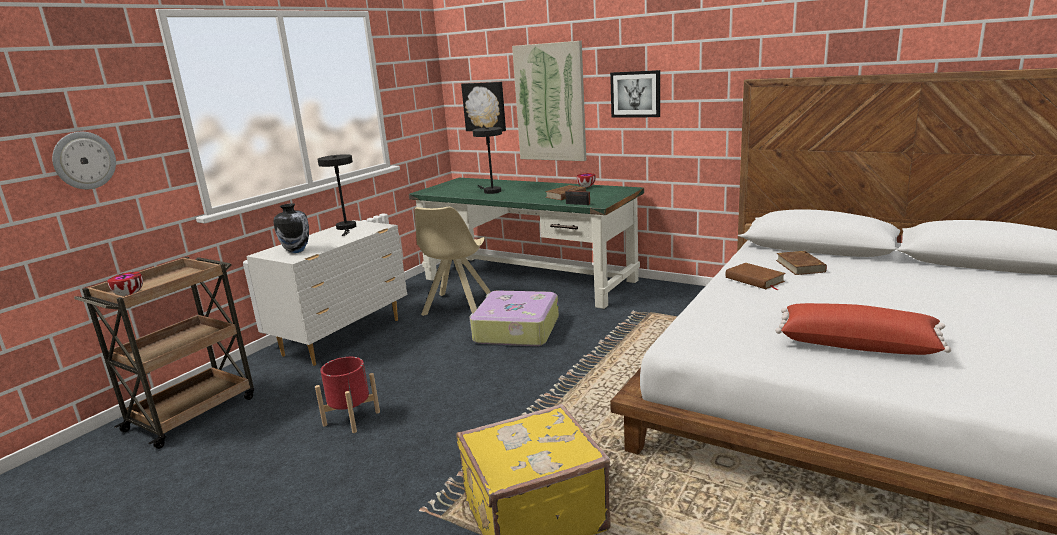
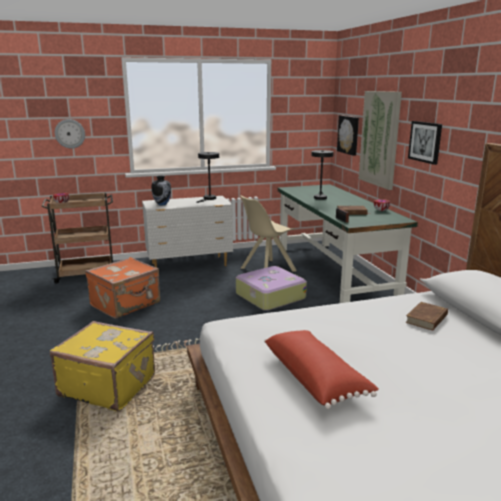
camera: 40 degrees right, 0 degrees up
red planter [315,357,380,433] -> orange suitcase [85,257,160,319]
brown book [725,263,786,290] -> none

